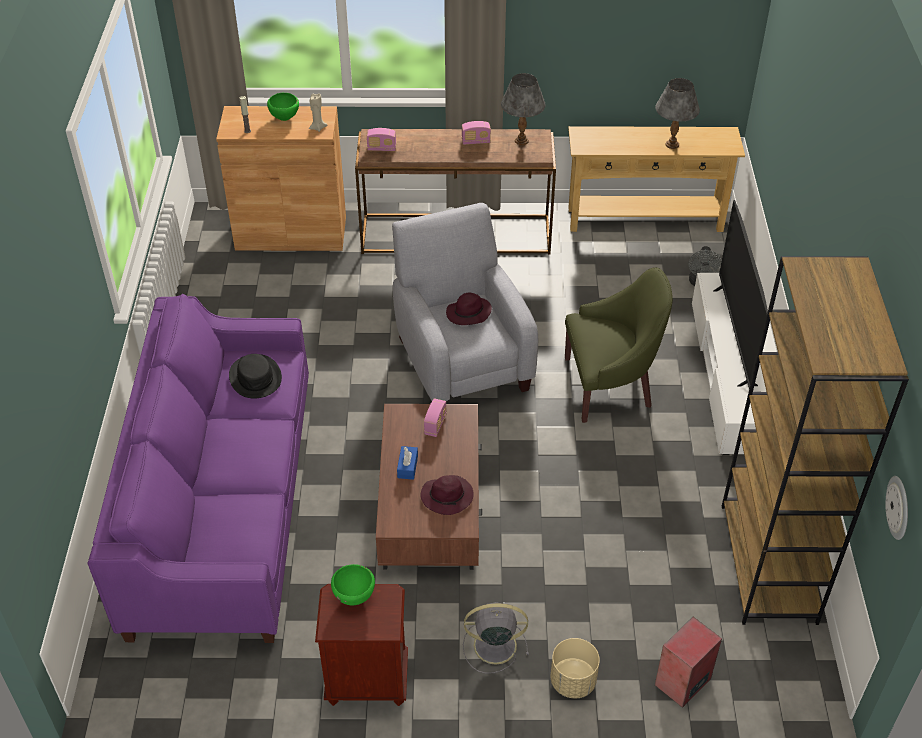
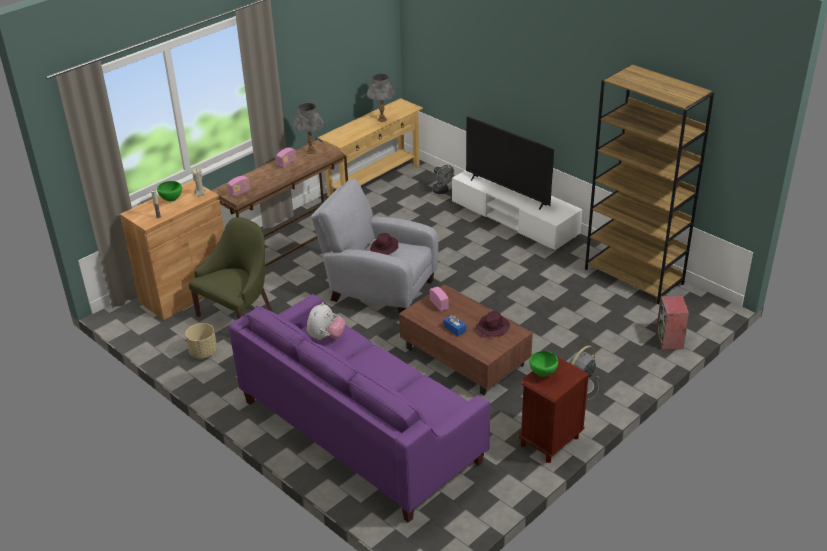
camera: 45 degrees left, 10 degrees down
black hat [229,354,282,398] -> plush toy [307,302,345,340]
beige planter [551,638,600,699] -> beige planter moved to [185,323,217,358]
green armchair [565,267,673,423] -> green armchair moved to [189,217,272,319]
wall clock [886,476,908,540] -> none

